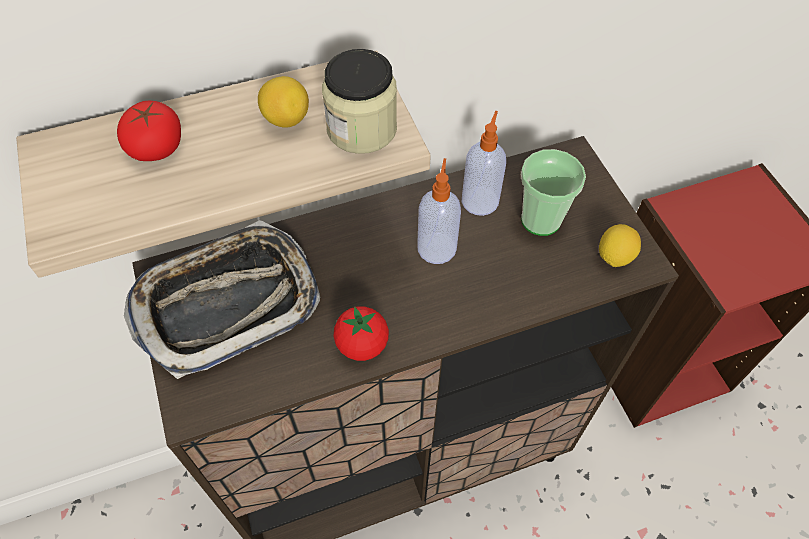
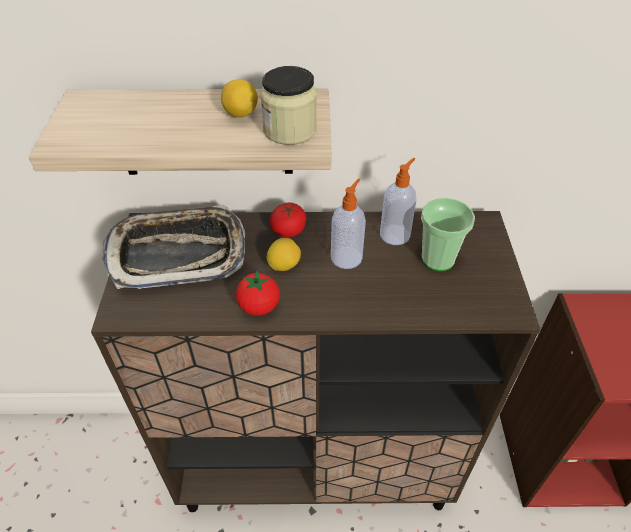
camera: 20 degrees right, 10 degrees down
tomato [117,101,181,161] -> tomato moved to [270,202,306,237]
lemon [599,224,641,267] -> lemon moved to [266,238,301,271]

